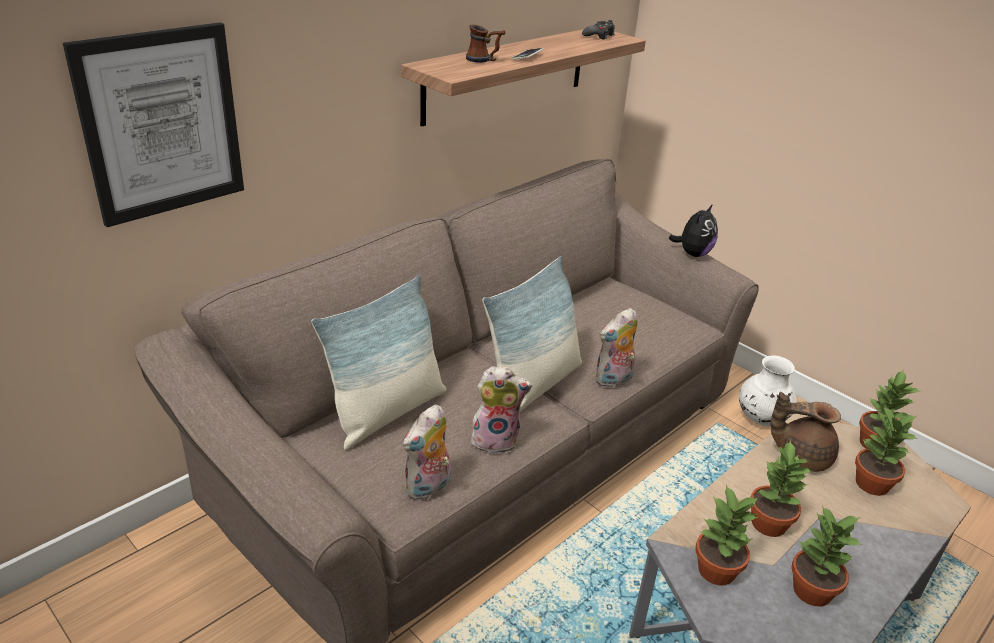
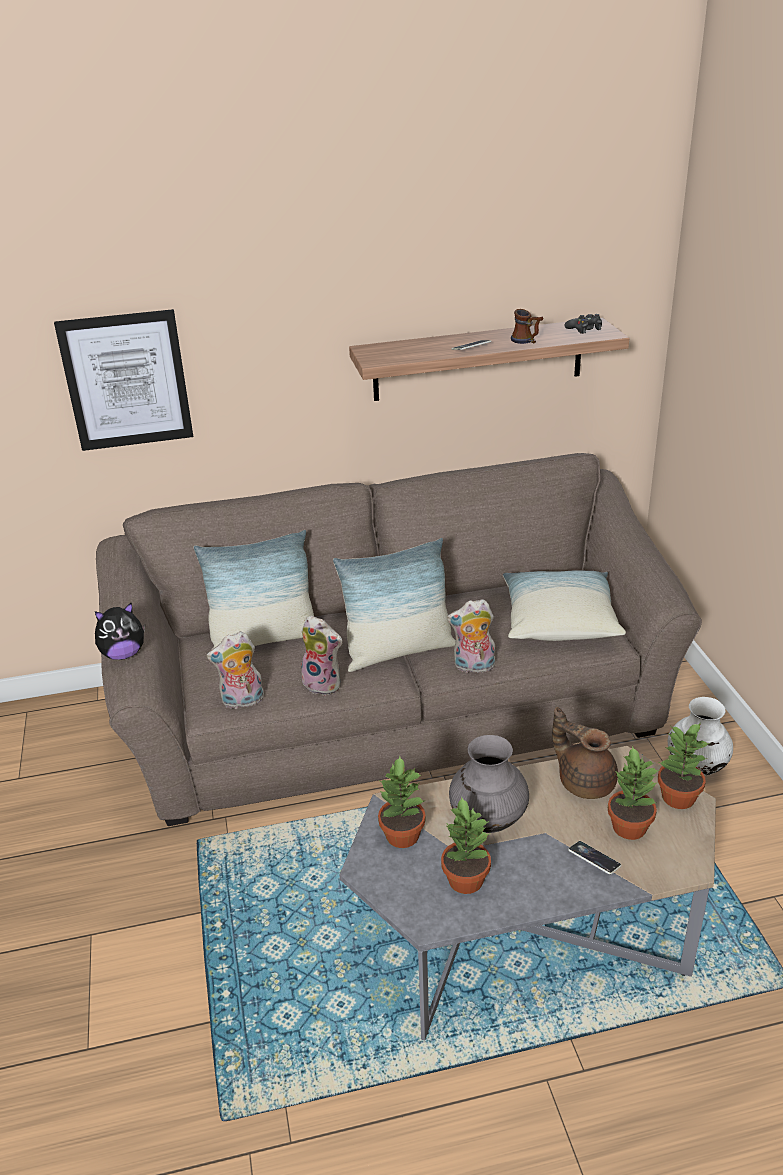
camera: 35 degrees right, 0 degrees up
mug [466,24,505,63] -> mug moved to [511,309,543,344]
plush toy [669,204,718,257] -> plush toy moved to [95,603,145,660]
potted plant [751,440,811,537] -> grey vase [449,735,529,833]
none -> pillow [503,570,626,641]
none -> phone [568,841,621,874]

